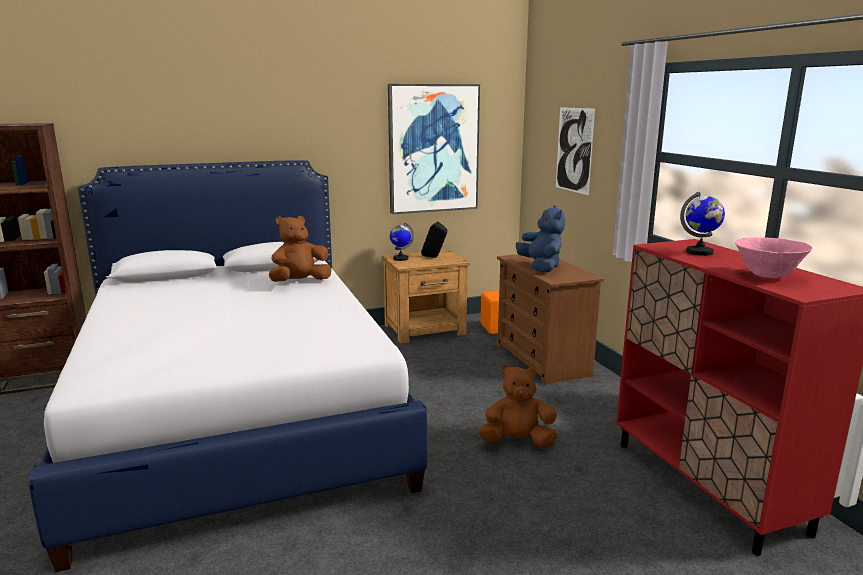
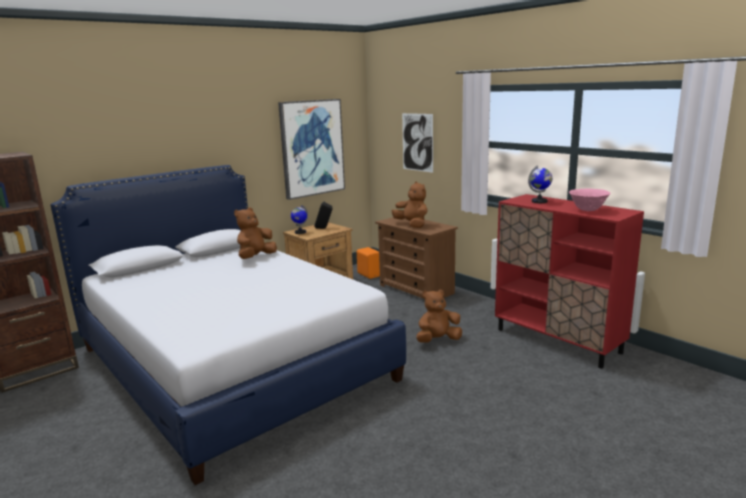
camera: 20 degrees left, 0 degrees up
blue plush toy [516,205,565,273] -> brown plush toy [392,181,428,228]

